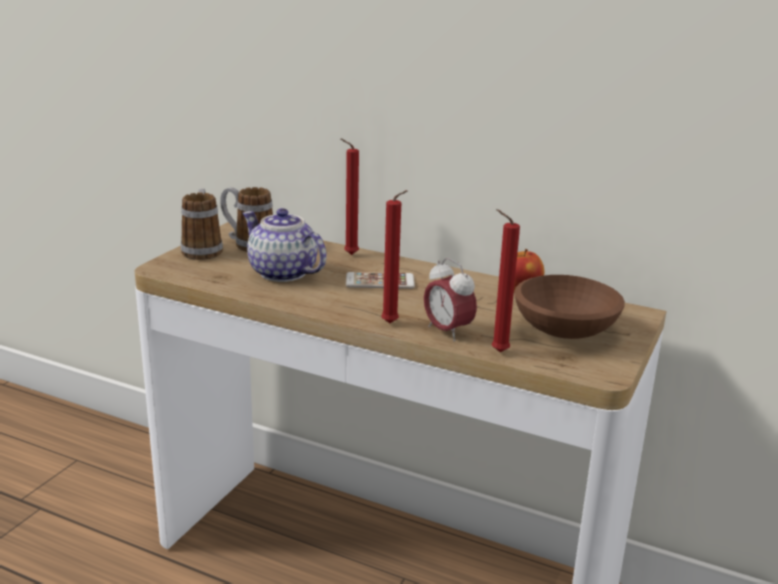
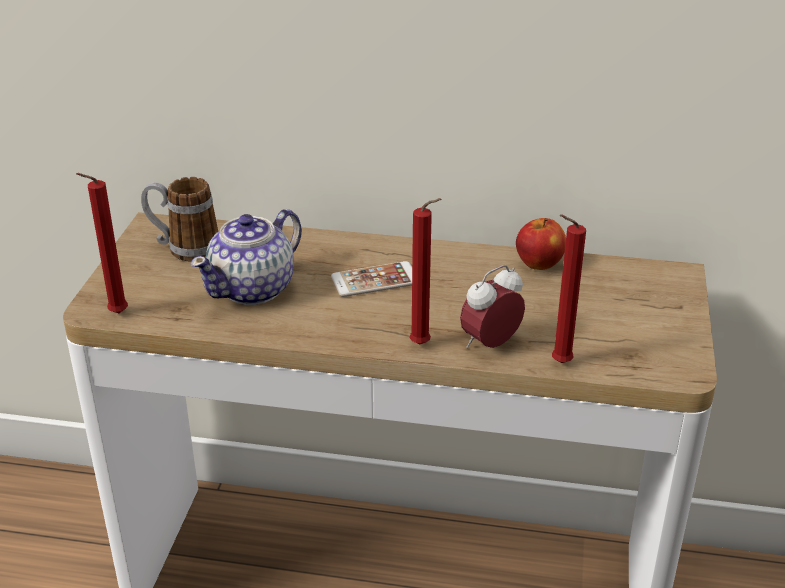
camera: 15 degrees left, 10 degrees up
mug [181,189,223,260] -> none
teapot [242,208,326,282] -> teapot turned 75 degrees counterclockwise [191,209,302,305]
red candle [341,139,359,255] -> red candle moved to [76,173,128,313]
alarm clock [424,258,477,342] -> alarm clock turned 105 degrees clockwise [460,265,525,348]
brown bowl [514,275,625,339] -> none

